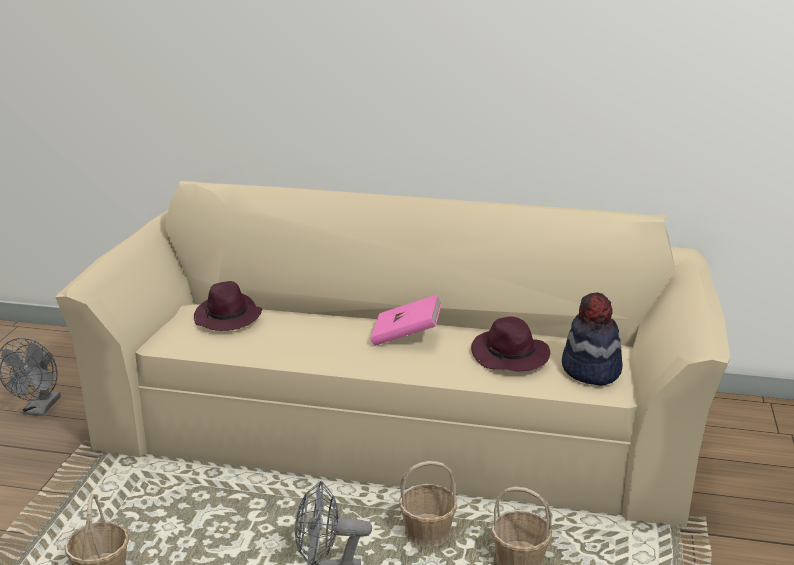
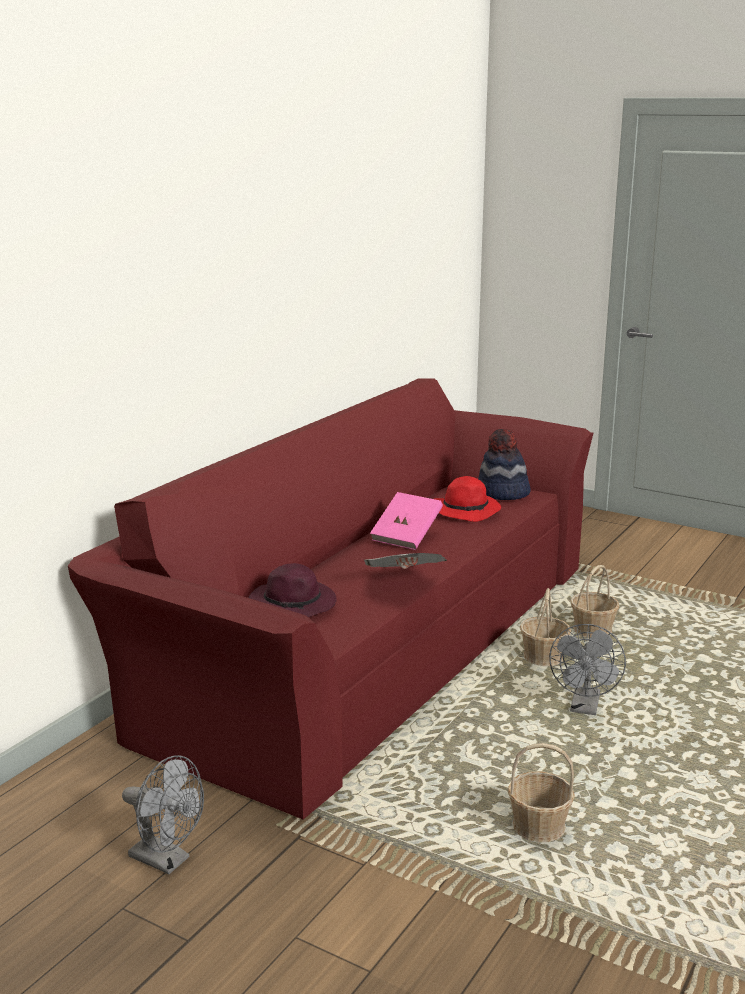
camera: 70 degrees left, 5 degrees down
beige sofa [55,181,730,527] -> red sofa [68,379,594,819]
purple hat [471,317,550,371] -> red hat [435,476,501,522]
none -> newspaper [364,553,447,569]

